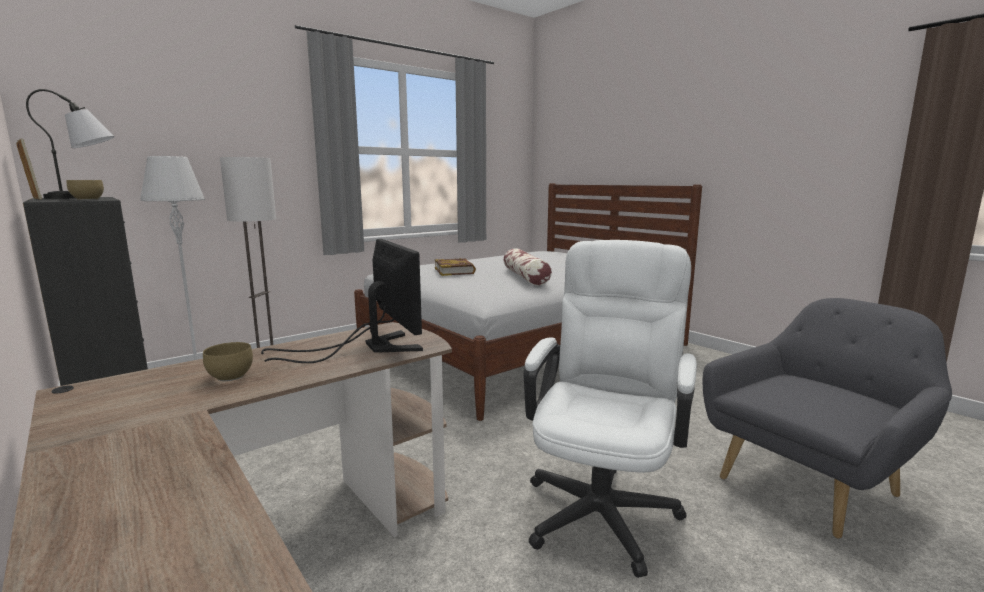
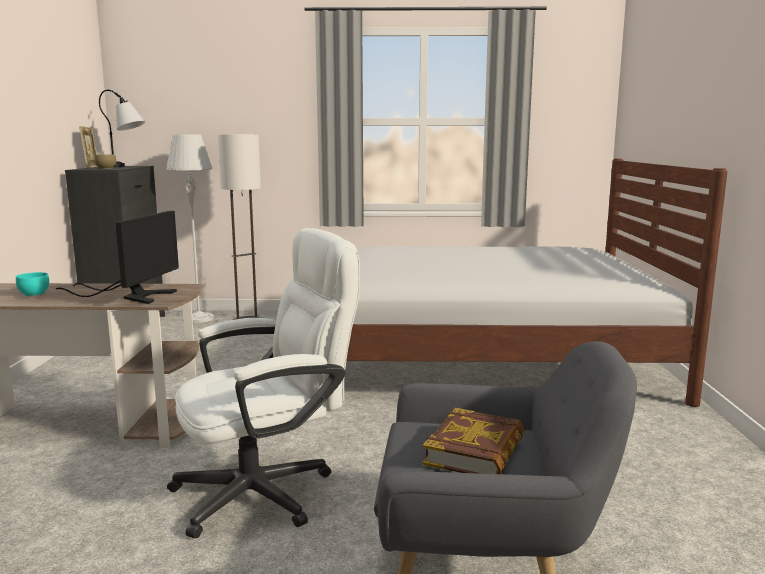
camera: 40 degrees right, 0 degrees up
brown bowl [203,342,253,381] -> turquoise bowl [16,272,49,296]
book [435,258,476,276] -> book moved to [423,408,524,474]
pillow [504,248,552,286] -> none

